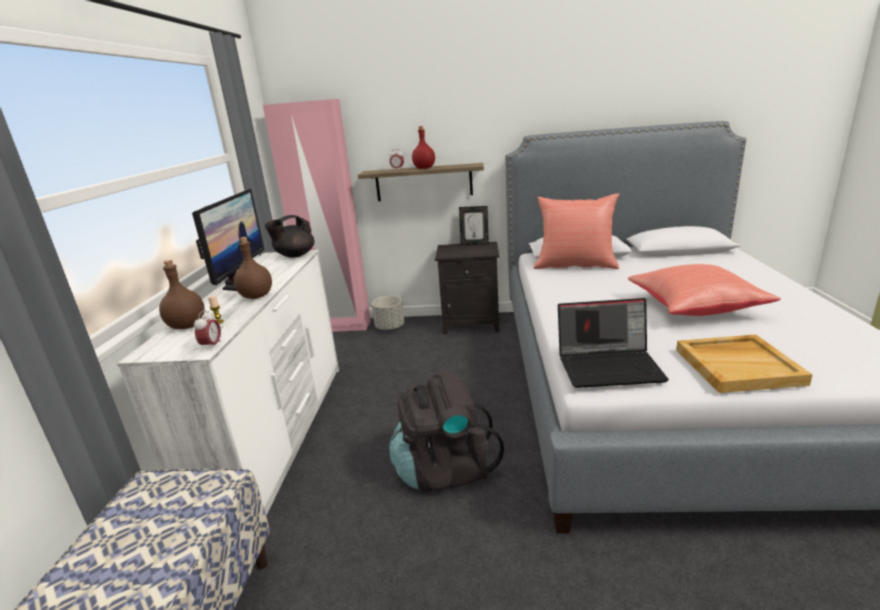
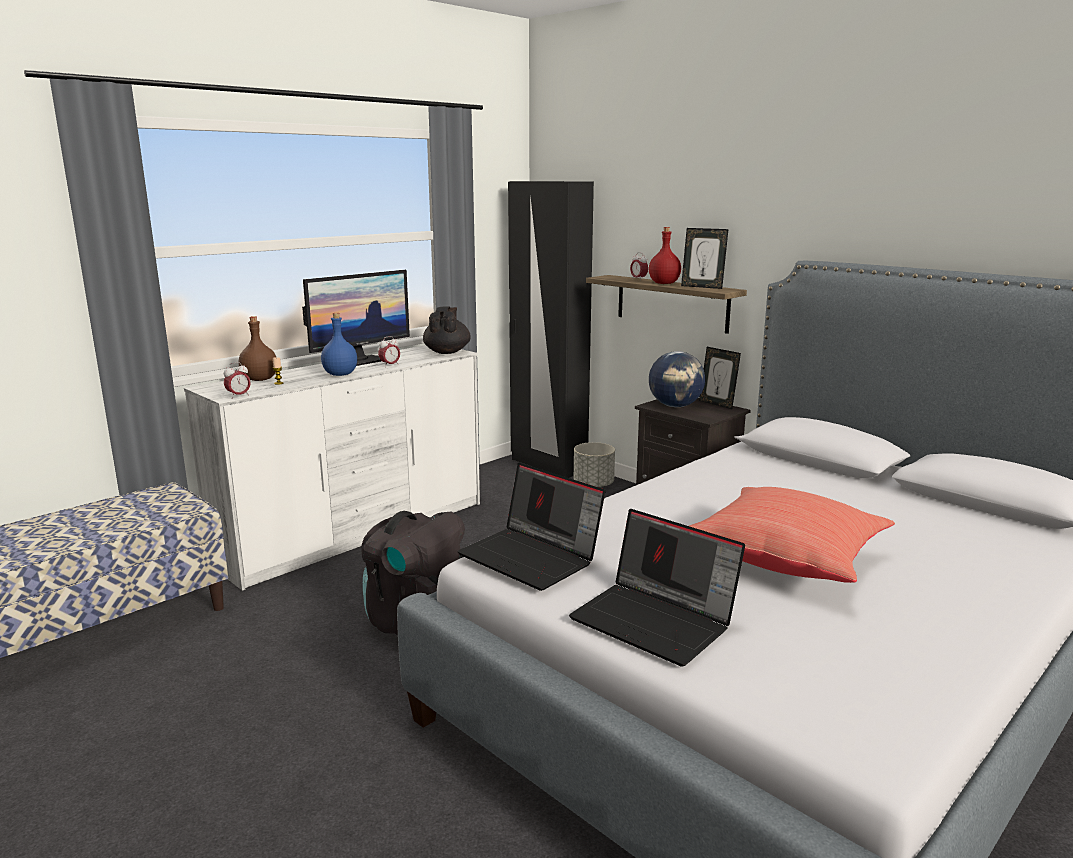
camera: 40 degrees right, 5 degrees down
brown bottle [234,237,272,299] -> blue bottle [321,313,357,376]
pink wardrobe [263,99,371,332] -> black wardrobe [508,181,594,478]
black teapot [265,215,315,258] -> black teapot turned 90 degrees clockwise [423,306,471,354]
red pillow [534,193,619,269] -> none
beige tray [676,334,813,393] -> laptop [569,509,745,667]
none -> alarm clock [378,336,400,367]
none -> globe [649,351,706,407]
none -> picture frame [681,228,728,289]

